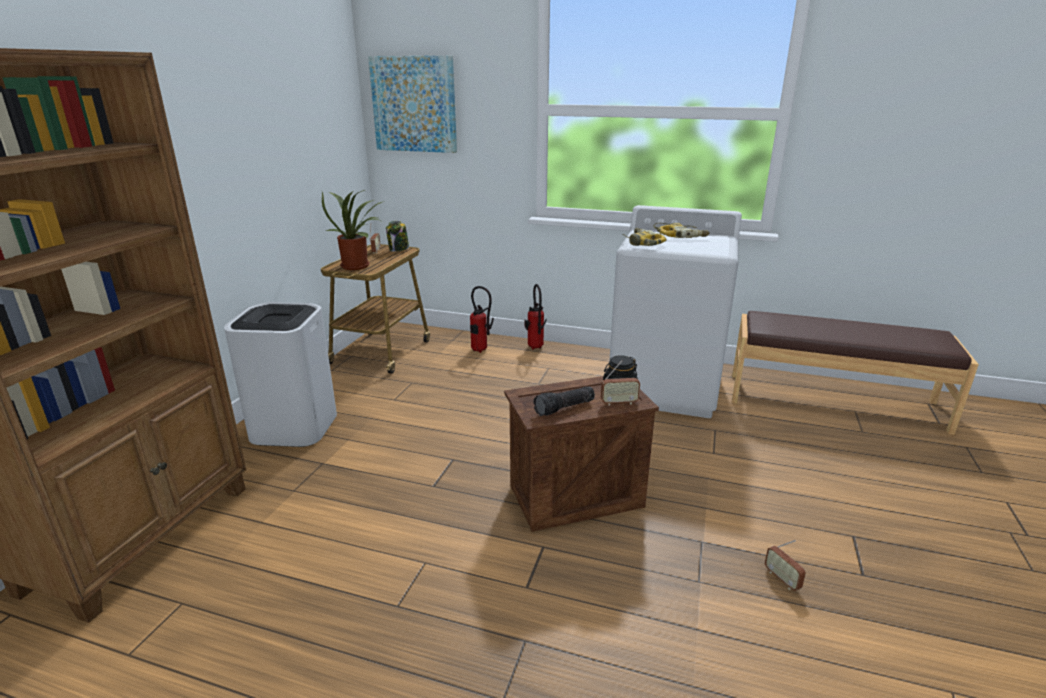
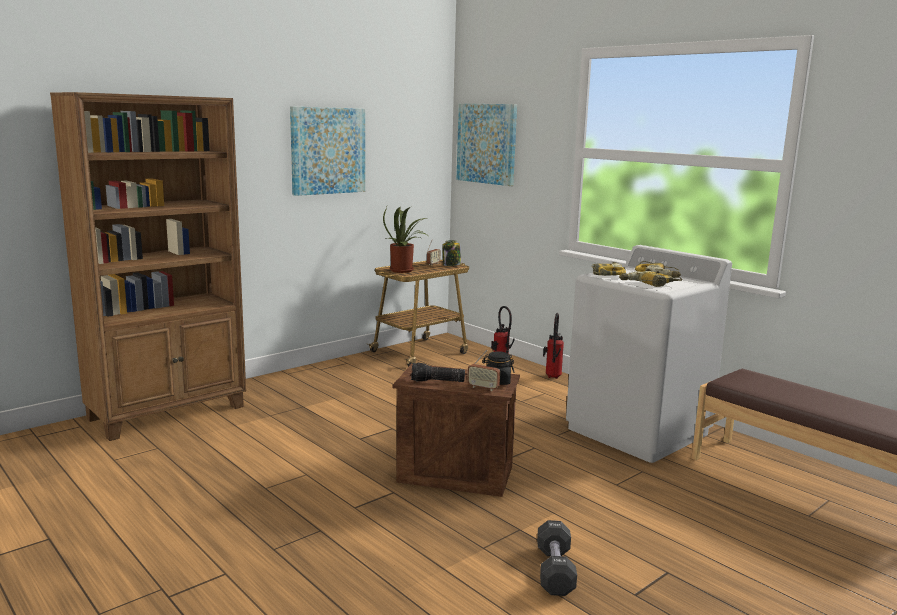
camera: 30 degrees right, 10 degrees down
white trash can [224,302,337,447] -> none
radio [765,540,806,591] -> black dumbbell [537,520,577,596]
none -> picture [290,106,365,196]
none -> power drill [619,271,682,287]

